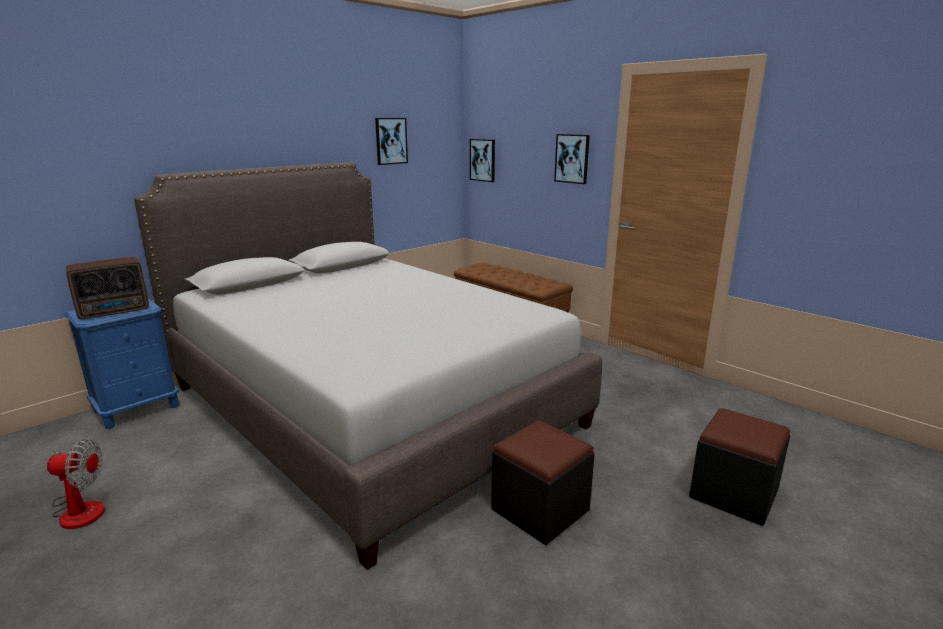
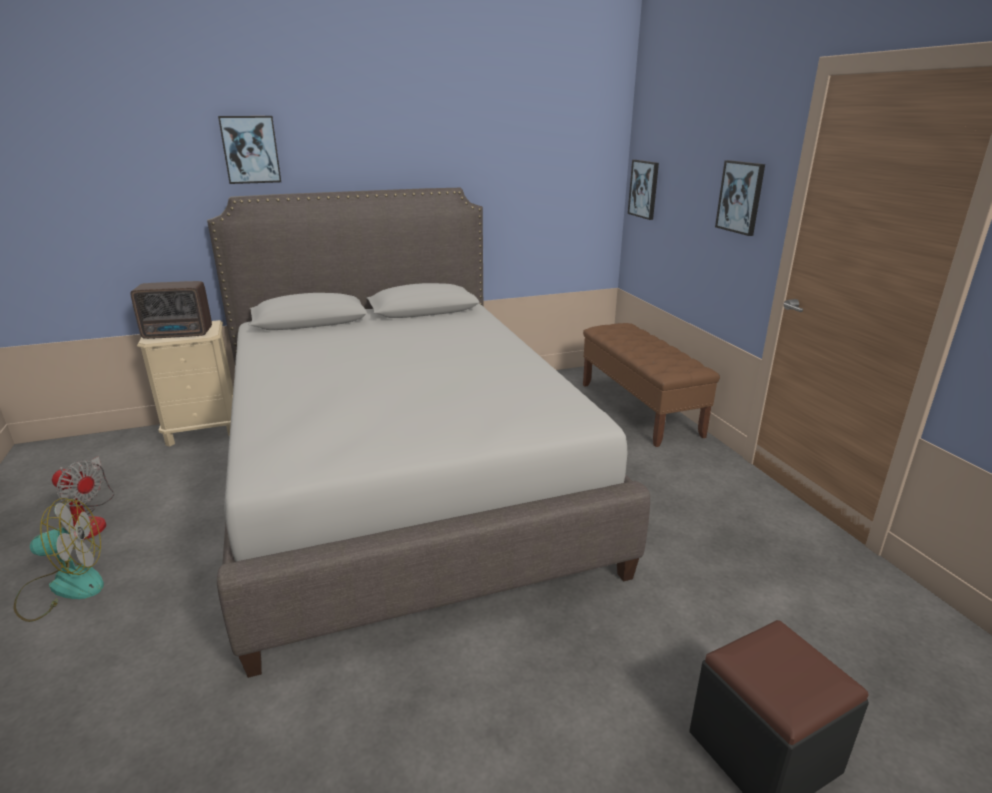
camera: 25 degrees right, 5 degrees up
blue nightstand [65,299,179,429] -> beige nightstand [137,320,233,447]
picture [375,118,408,165] -> picture moved to [218,116,281,184]
black ottoman [491,420,595,545] -> none
none -> fan [14,498,104,622]

